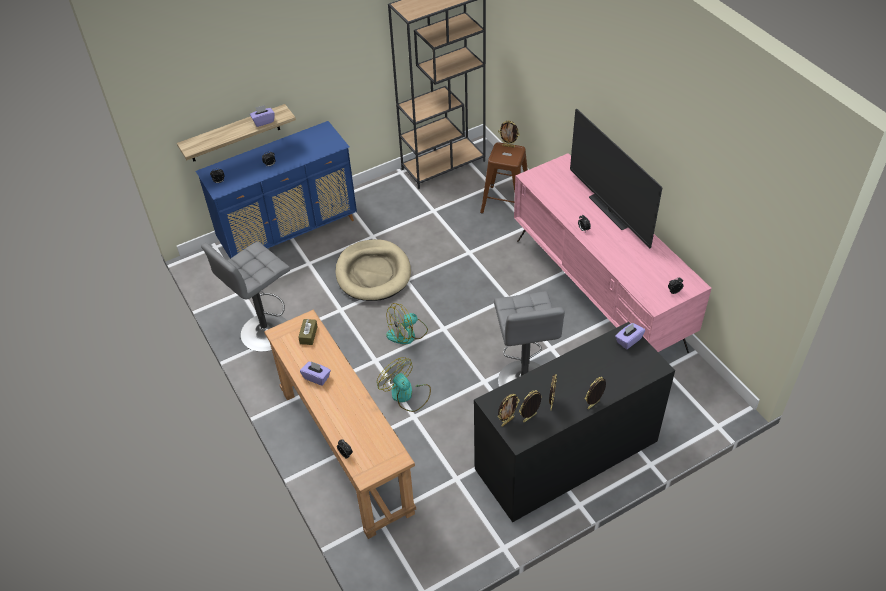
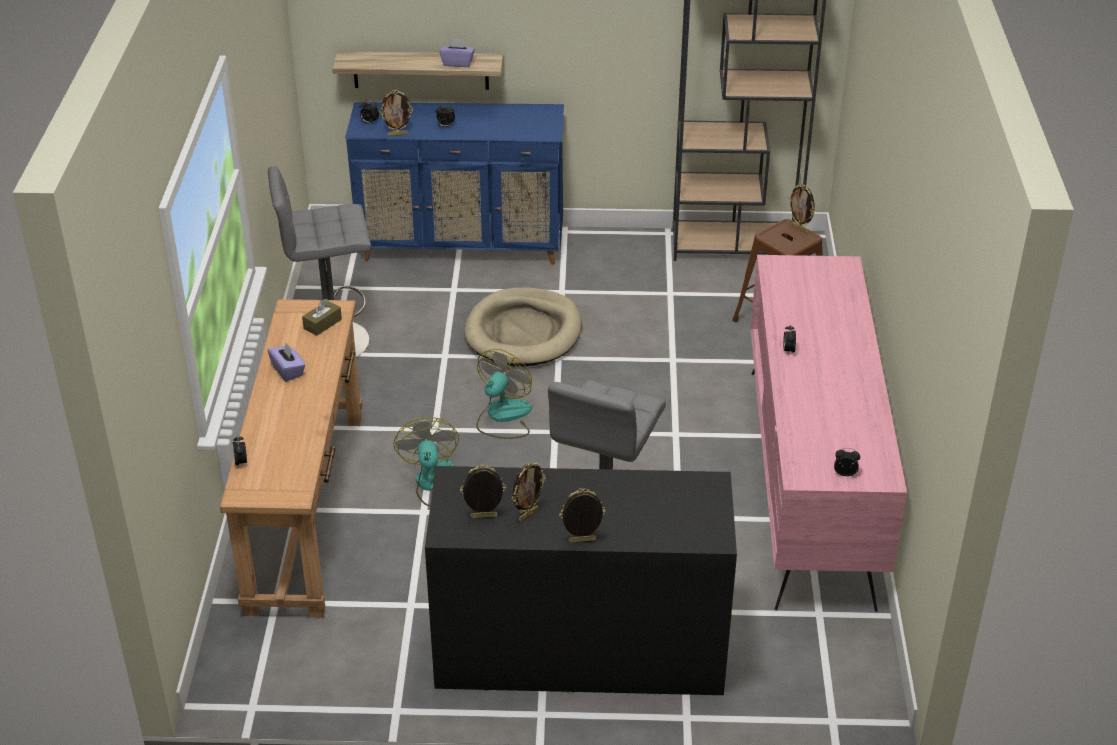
camera: 30 degrees right, 10 degrees down
fan [386,303,428,344] -> fan turned 120 degrees clockwise [476,349,532,439]
picture frame [498,394,520,427] -> picture frame moved to [379,90,413,136]
television [570,109,662,249] -> none
purple tissue box [615,323,645,349] -> none

